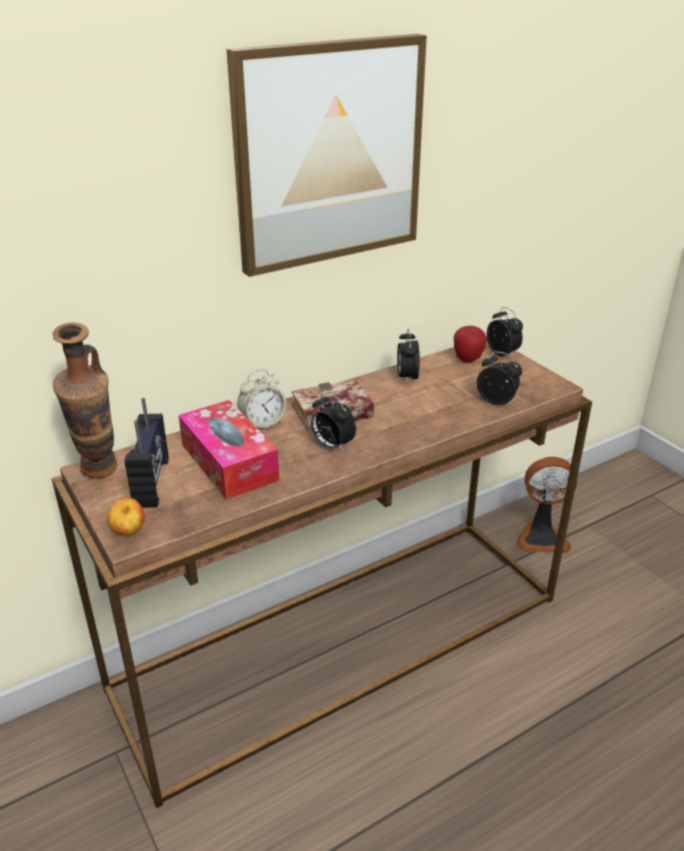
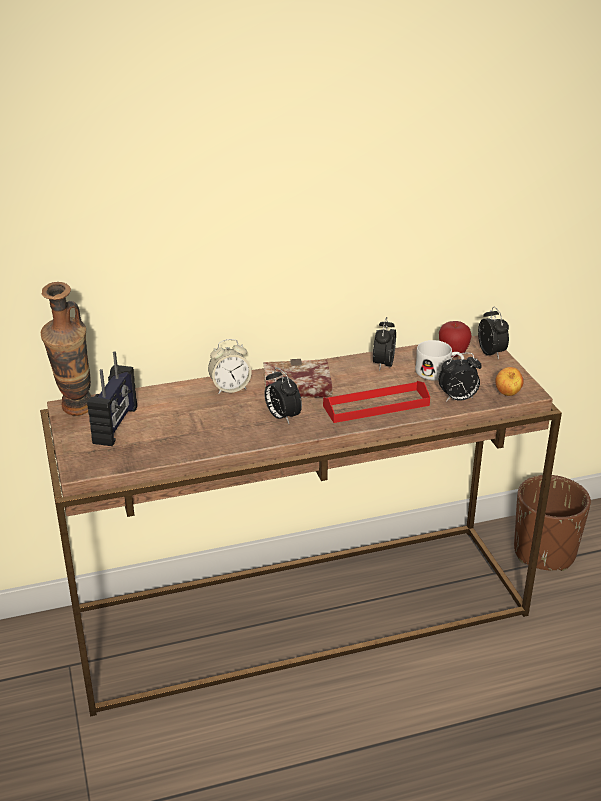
camera: 15 degrees right, 0 degrees up
apple [107,498,145,536] -> apple moved to [495,367,523,396]
tissue box [179,400,279,500] -> none
picture [226,34,427,277] -> none
alarm clock [477,351,522,405] -> alarm clock turned 120 degrees clockwise [438,352,482,402]
fan [516,457,577,552] -> brown planter [514,475,591,571]
none -> red tray [323,381,430,423]
none -> white mug [415,340,464,380]

